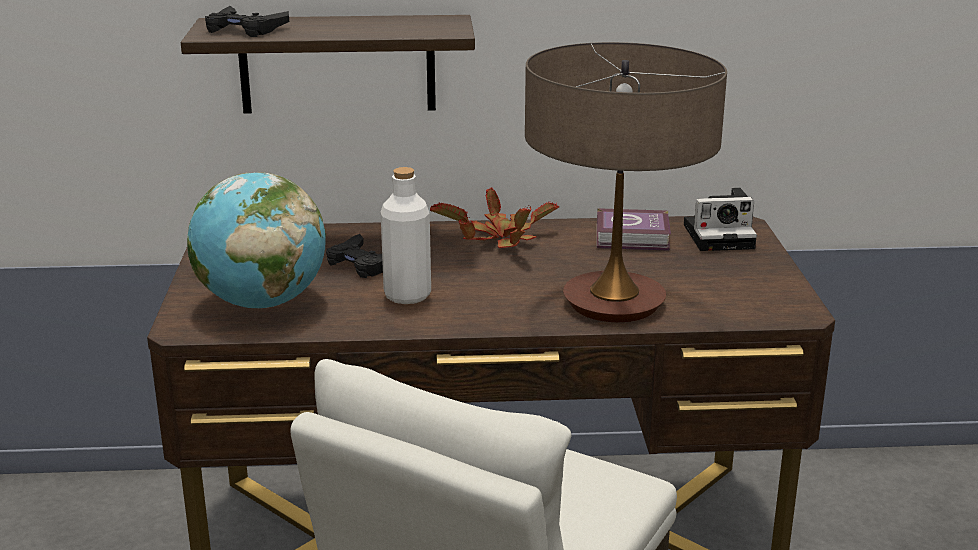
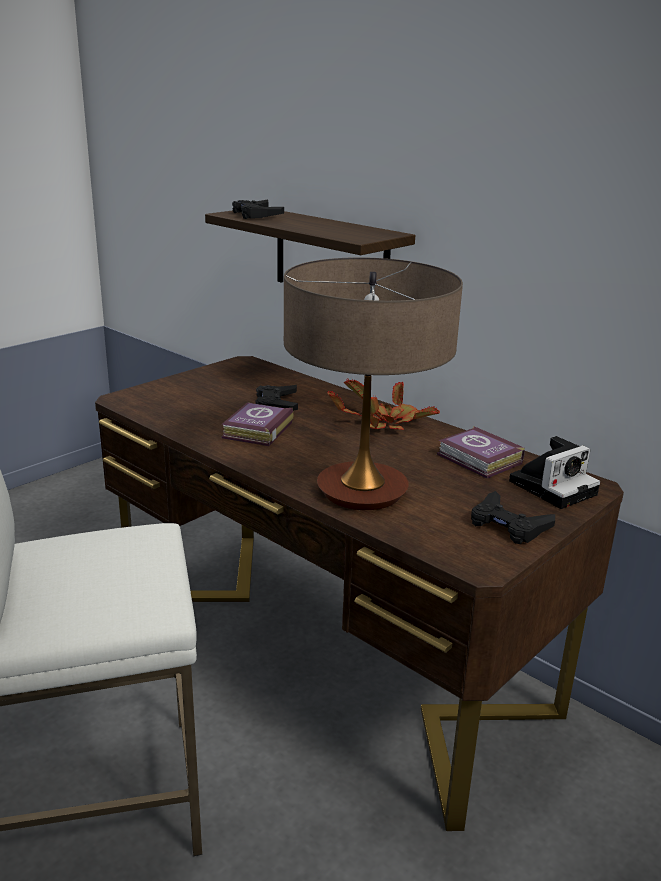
camera: 45 degrees right, 0 degrees up
globe [187,172,326,308] -> none
white bottle [381,167,431,304] -> book [221,402,293,446]
camera [684,187,757,251] -> camera turned 75 degrees counterclockwise [509,436,600,509]
none -> black game controller [471,491,555,544]

